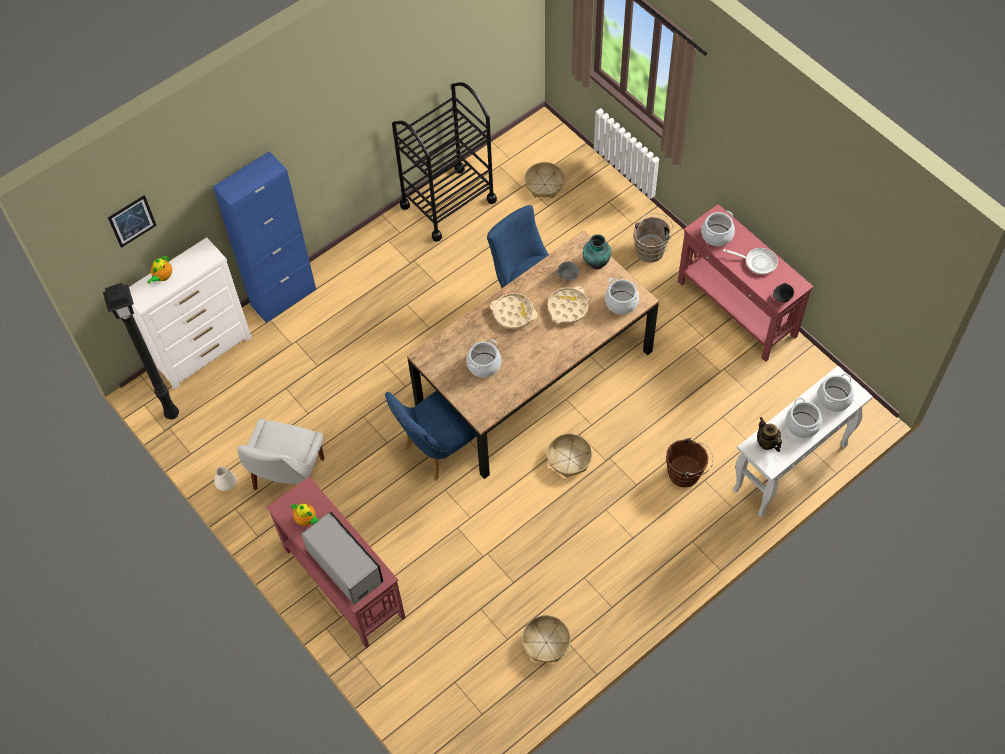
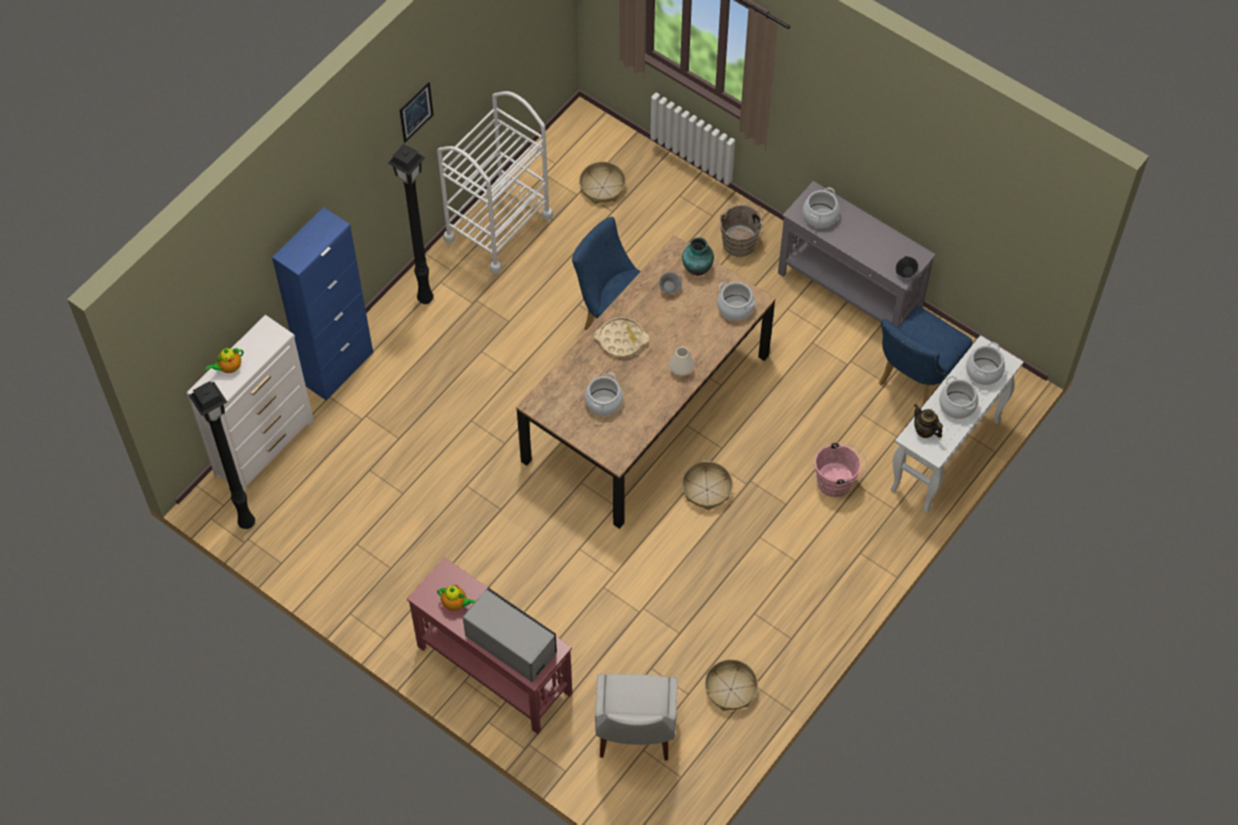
camera: 15 degrees left, 0 degrees up
picture [108,195,157,248] -> picture moved to [399,82,434,143]
teapot [147,255,172,284] -> teapot turned 45 degrees clockwise [205,348,244,373]
white vase [214,467,237,491] -> white vase moved to [669,347,694,376]
white chair [238,419,324,490] -> white chair moved to [595,674,678,761]
blue chair [385,391,477,481] -> blue chair moved to [879,306,972,407]
black cart [392,82,497,242] -> white cart [437,91,553,274]
beige tray [548,286,589,323] -> none
brown bucket [666,438,714,487] -> pink bucket [814,442,867,497]
red console table [678,204,814,362] -> grey console table [778,181,936,328]
frying pan [723,248,778,275] -> none
none -> black floor lamp [388,144,434,304]

